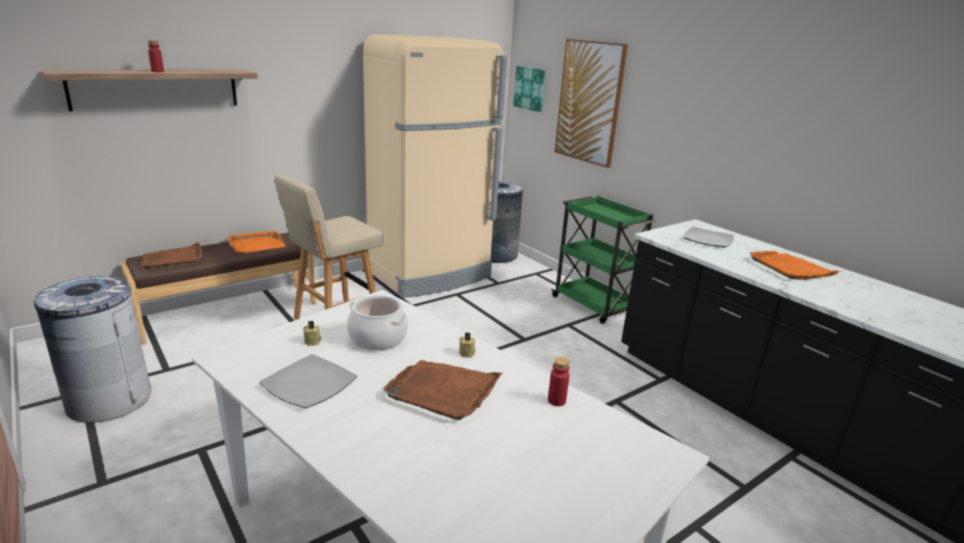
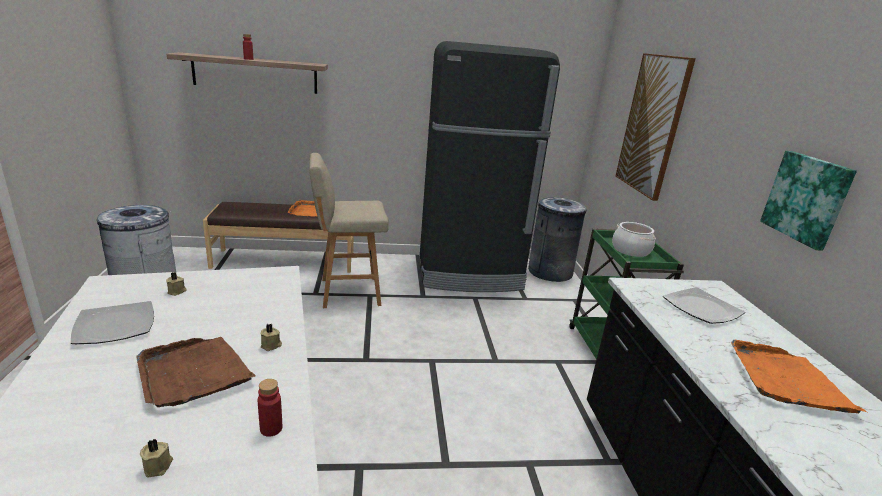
camera: 30 degrees right, 0 degrees up
brown tray [141,243,202,269] -> none
cooking pot [347,295,408,351] -> cooking pot moved to [612,222,656,257]
beige fridge [363,34,507,298] -> black fridge [420,41,560,292]
picture [513,66,545,112] -> picture moved to [760,151,857,251]
none -> beige candle [140,439,173,478]

